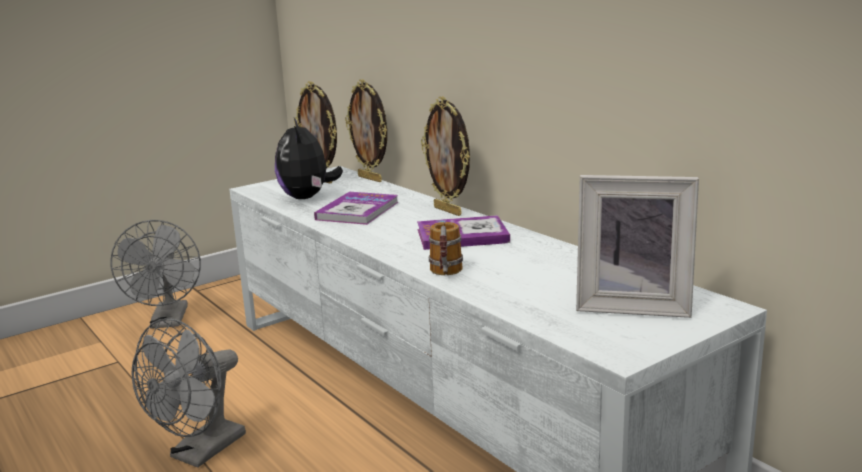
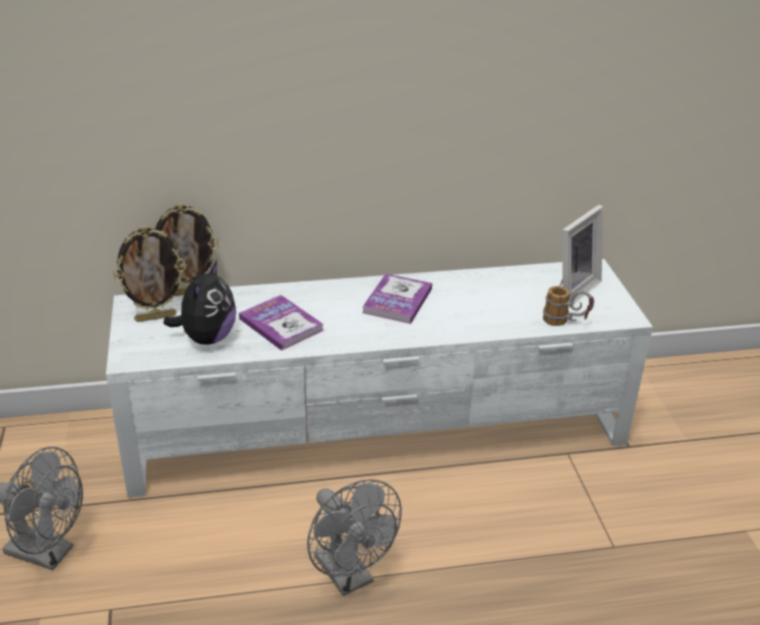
camera: 65 degrees left, 15 degrees up
plush toy [275,118,343,199] -> plush toy turned 90 degrees counterclockwise [163,261,236,345]
picture frame [421,96,470,216] -> none
mug [429,222,463,275] -> mug moved to [543,286,594,326]

